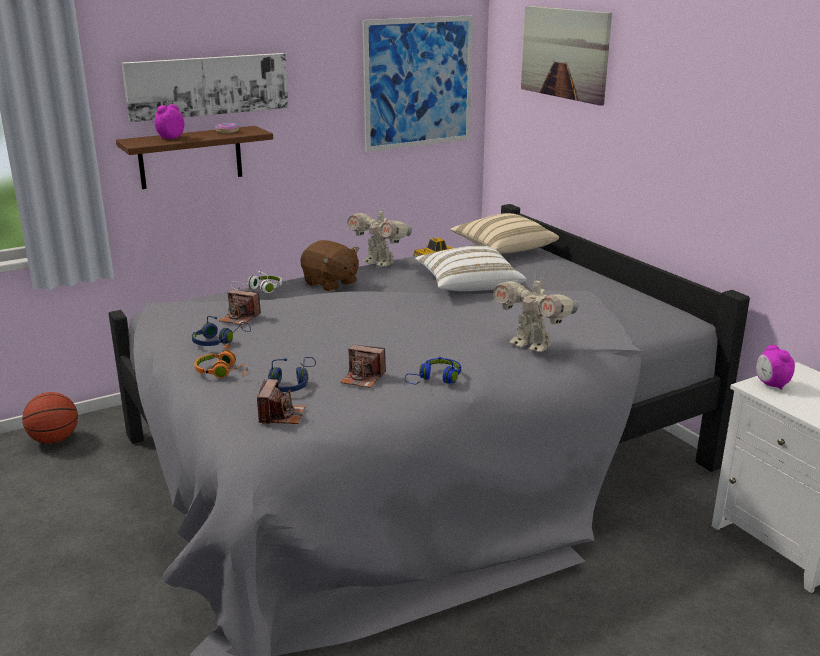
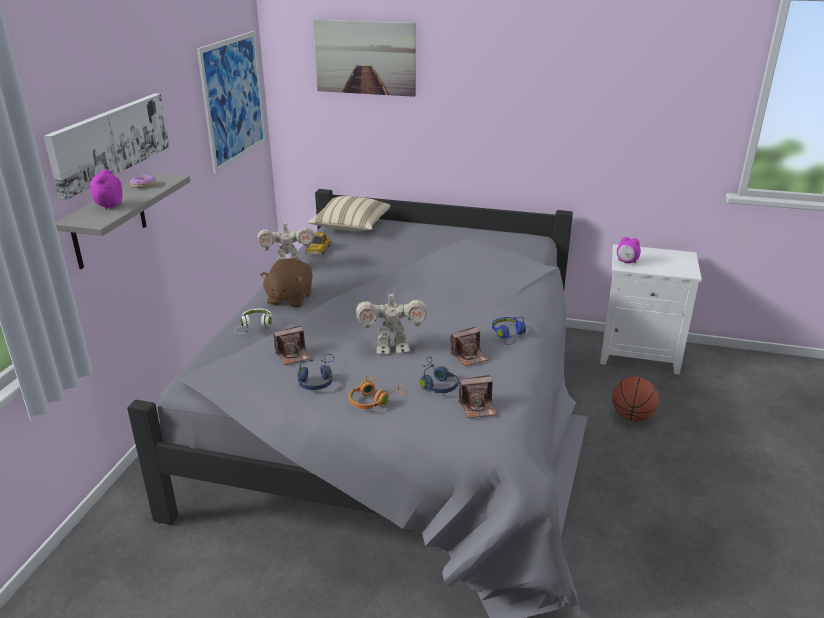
camera: 45 degrees left, 5 degrees up
basketball [22,392,78,444] -> basketball moved to [612,377,659,422]
brown shelf [116,126,273,189] -> grey shelf [55,172,190,269]
camera [257,379,306,424] -> camera turned 120 degrees clockwise [458,375,497,418]
brown plush toy [300,240,359,292] -> brown plush toy turned 105 degrees clockwise [260,258,313,308]
white pillow [415,246,526,291] -> none
toy robot [493,273,578,352] -> toy robot moved to [356,290,427,355]

